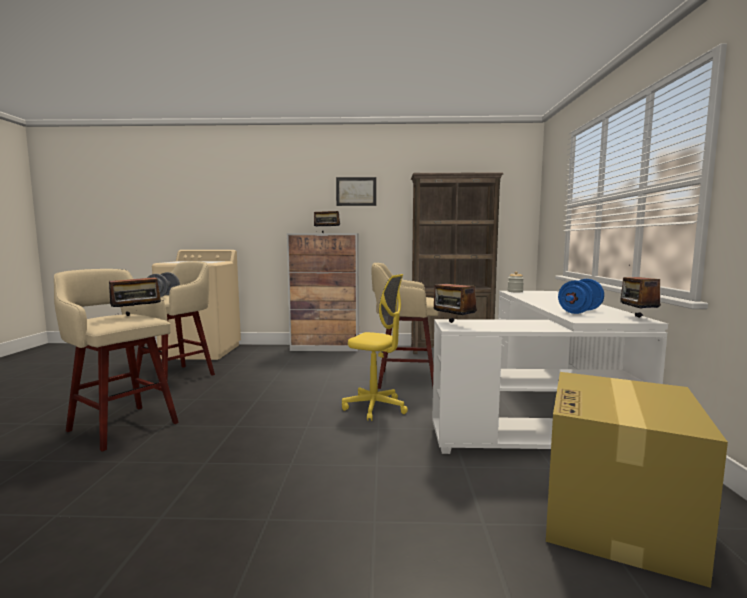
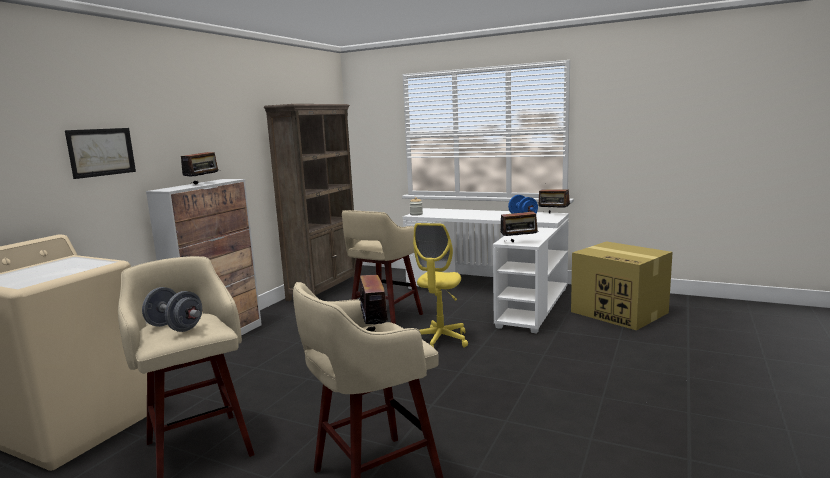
camera: 65 degrees left, 5 degrees up
picture [336,177,376,206] -> picture moved to [65,128,136,179]
yellow office chair [342,274,408,421] -> yellow office chair turned 150 degrees clockwise [413,223,468,348]

